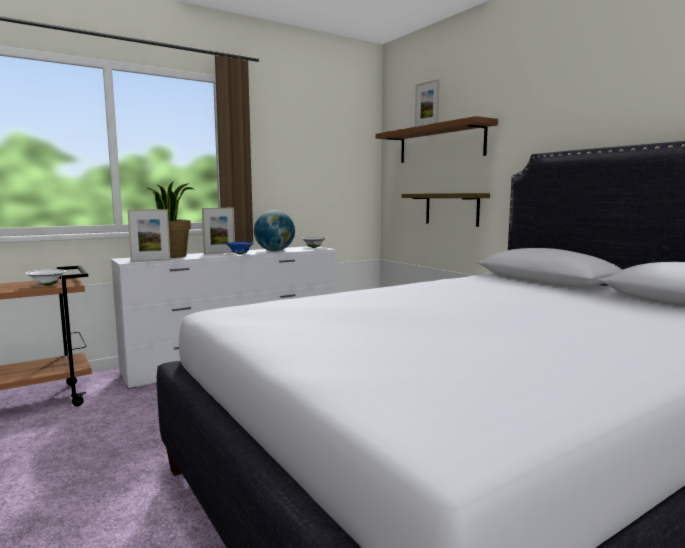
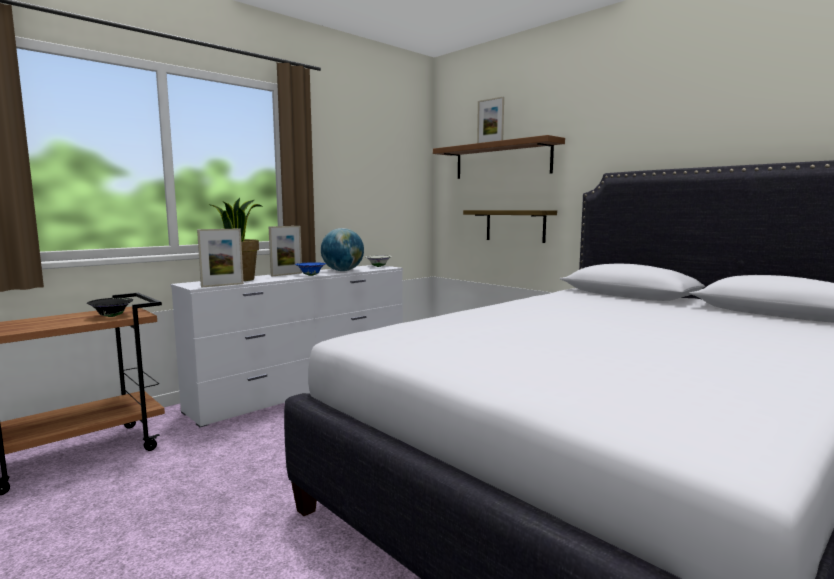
camera: 10 degrees left, 0 degrees up
white bowl [25,269,66,286] -> black bowl [87,298,133,317]

